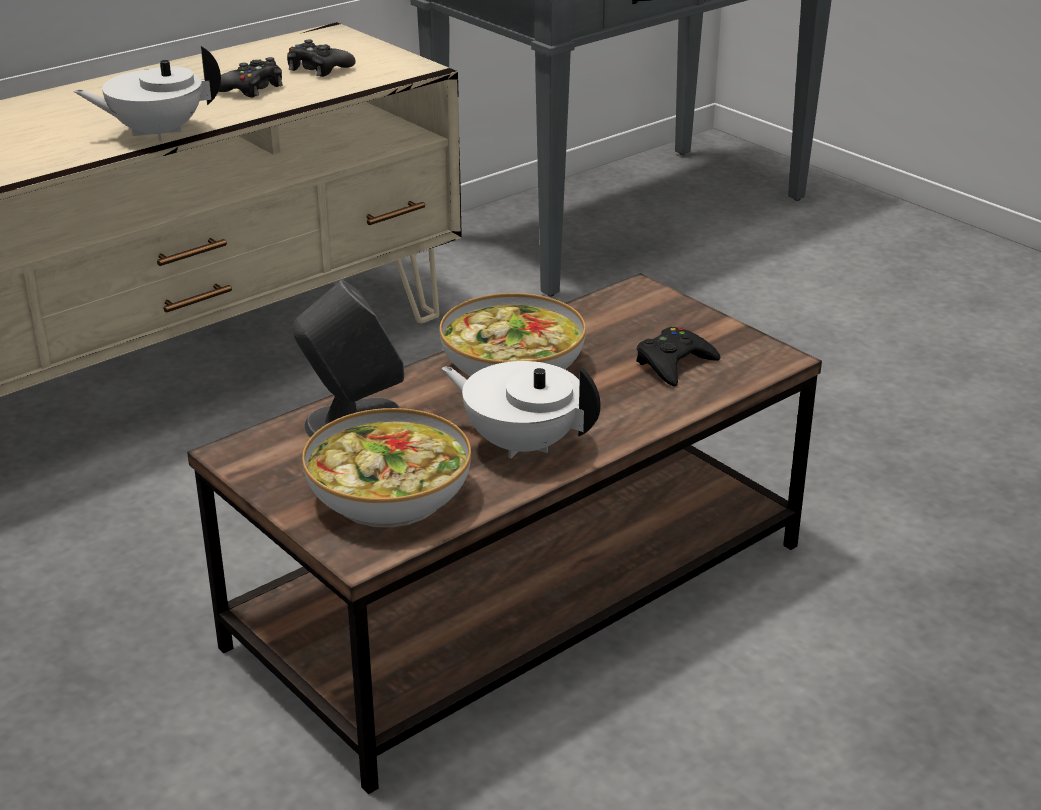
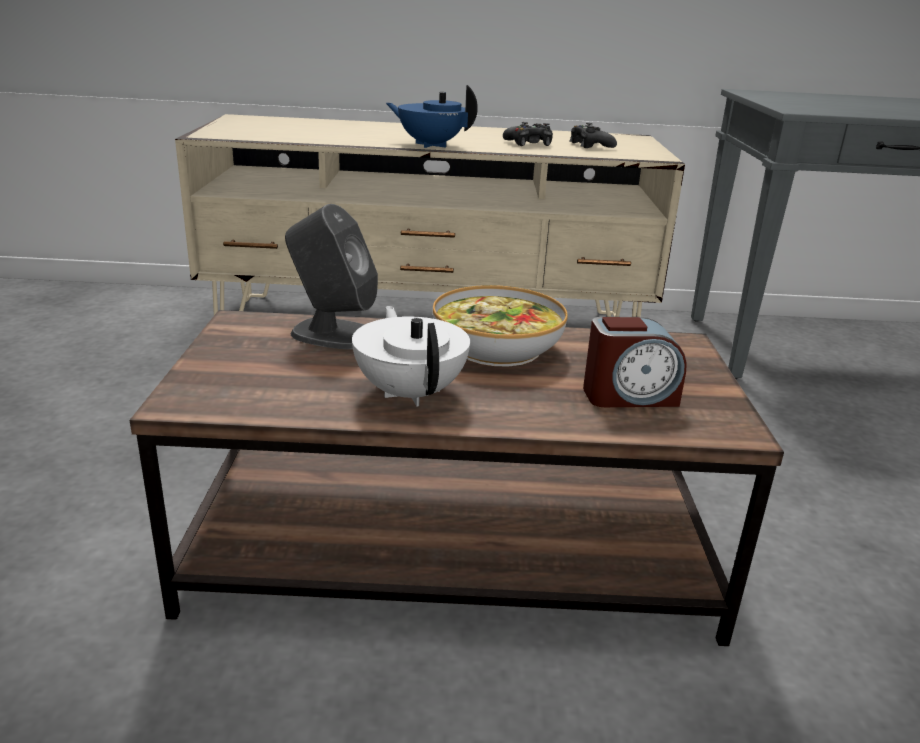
camera: 40 degrees right, 5 degrees down
white teapot [73,46,221,141] -> blue teapot [386,85,478,148]
bowl [302,408,471,528] -> none
black game controller [636,327,720,386] -> alarm clock [583,317,687,407]

